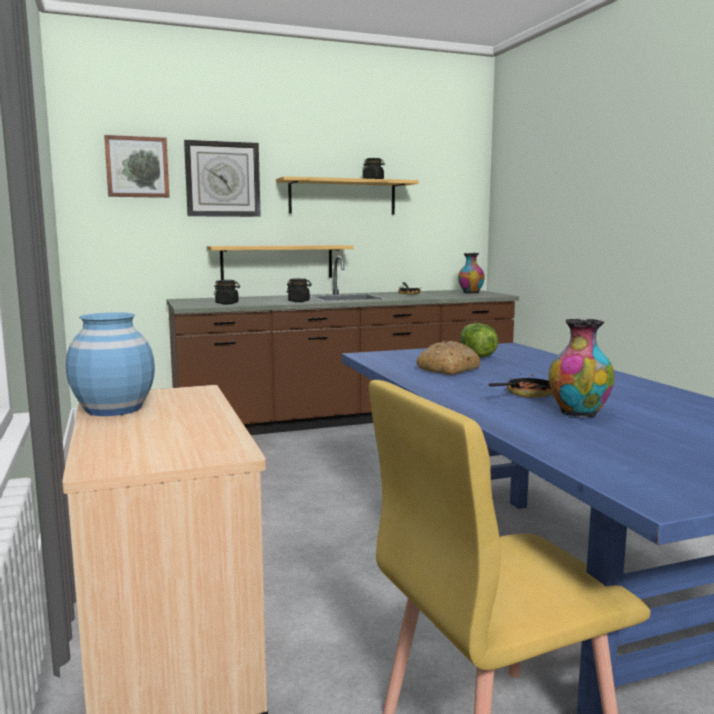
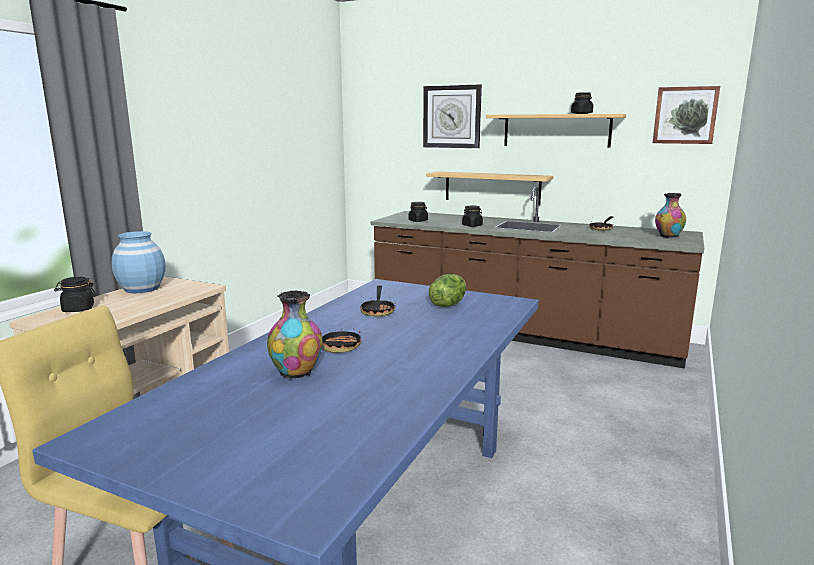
camera: 45 degrees right, 5 degrees up
picture [104,135,169,198] -> picture moved to [653,86,720,144]
bread [416,341,480,375] -> frying pan [360,285,395,317]
none -> black jar [54,277,96,312]

